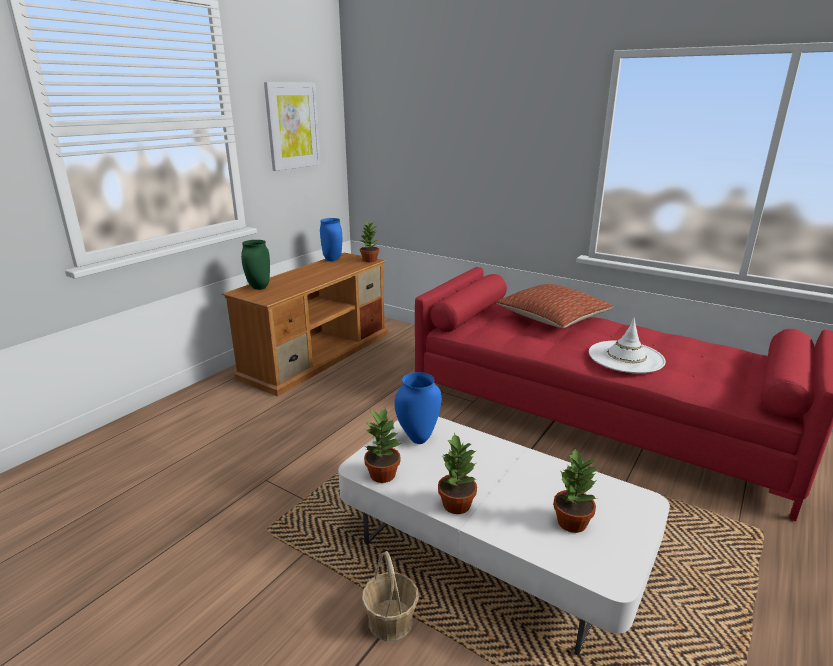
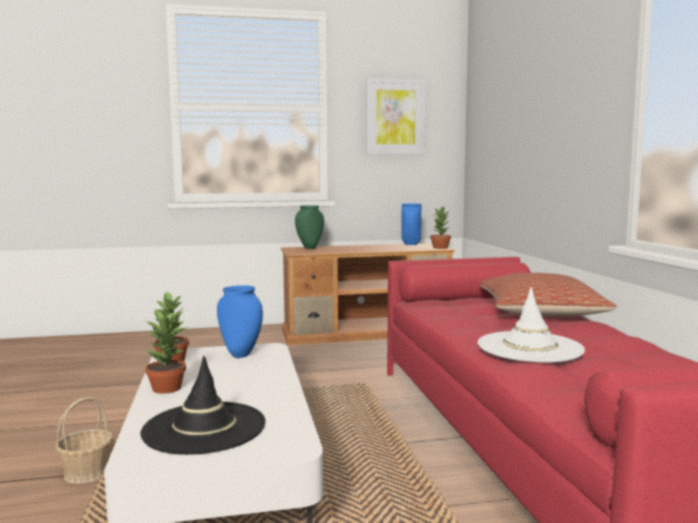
camera: 45 degrees right, 15 degrees down
potted plant [553,449,599,533] -> black hat [140,356,265,455]

